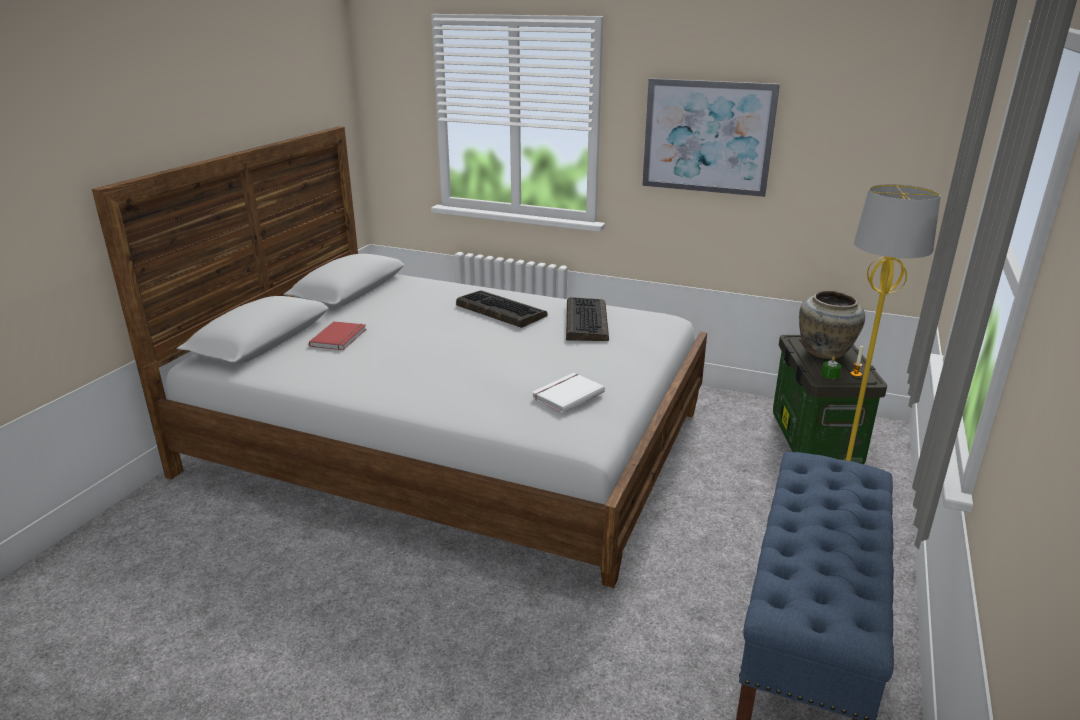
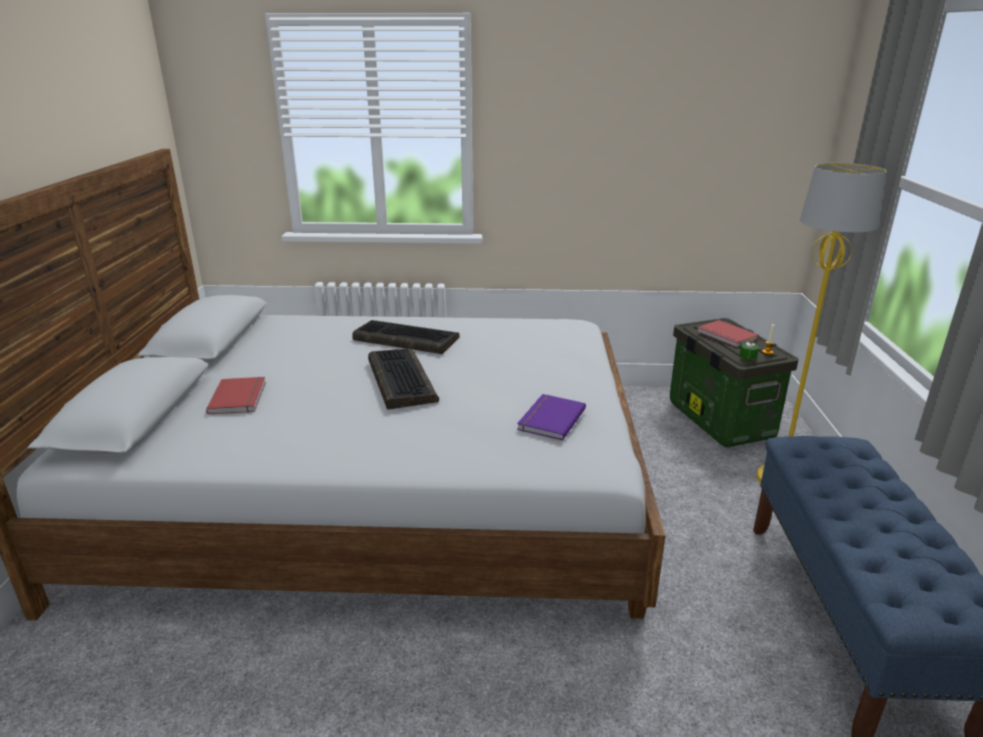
camera: 20 degrees left, 0 degrees up
white book [532,373,605,413] -> purple book [517,394,586,441]
keyboard [566,297,609,341] -> keyboard moved to [368,348,439,410]
picture [642,78,780,197] -> none
beige vase [799,291,865,359] -> red book [697,320,759,347]

